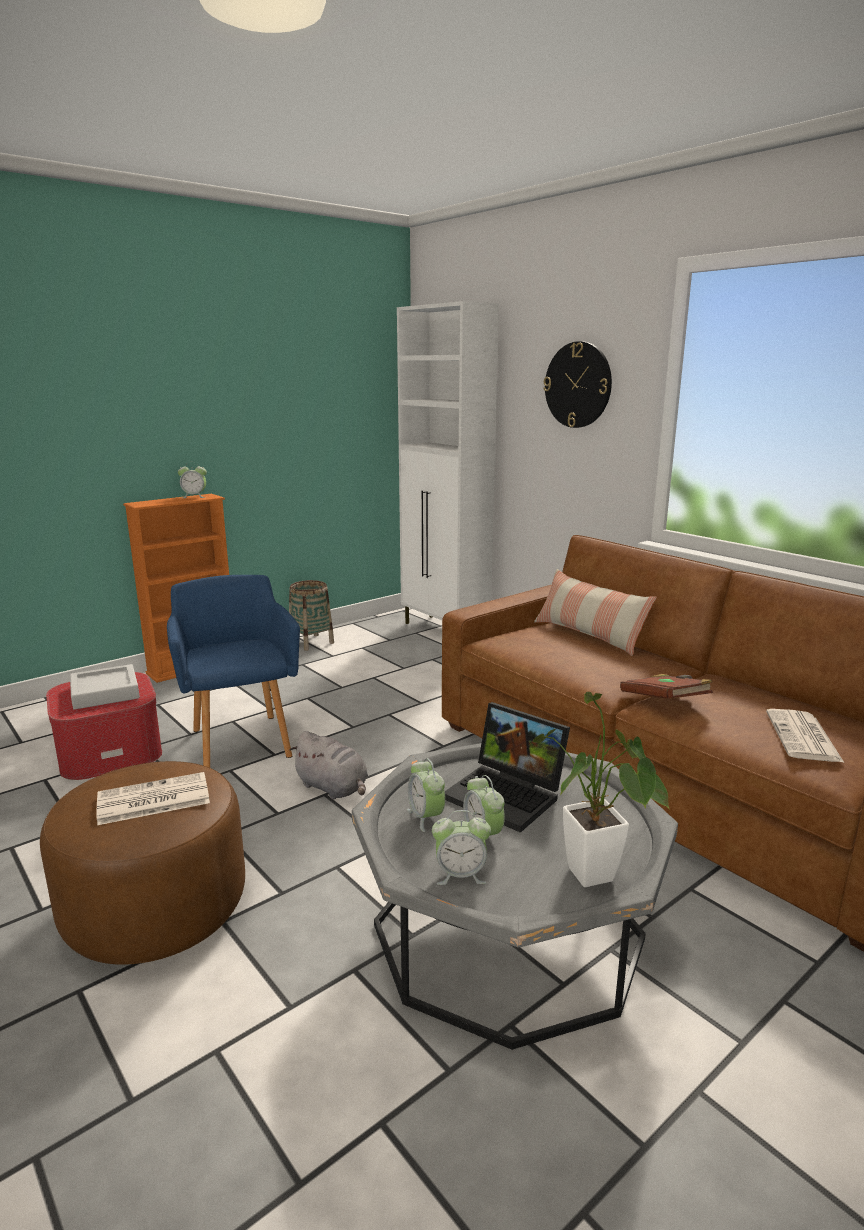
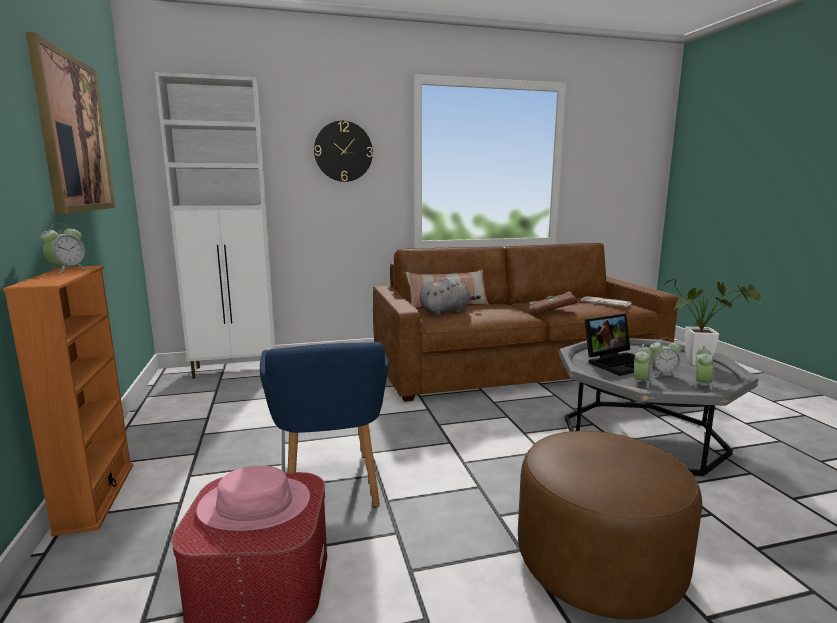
camera: 65 degrees left, 5 degrees down
grey tray [70,664,140,710] -> pink hat [196,466,310,531]
newspaper [96,772,210,825] -> none
blue armchair [167,575,300,768] -> blue armchair turned 105 degrees counterclockwise [260,342,389,507]
basket [289,580,334,651] -> none
grey plush toy [290,731,368,800] -> grey plush toy moved to [420,278,481,315]
alarm clock [407,758,445,832] -> alarm clock turned 60 degrees counterclockwise [634,344,653,388]
none -> picture [26,32,115,214]

